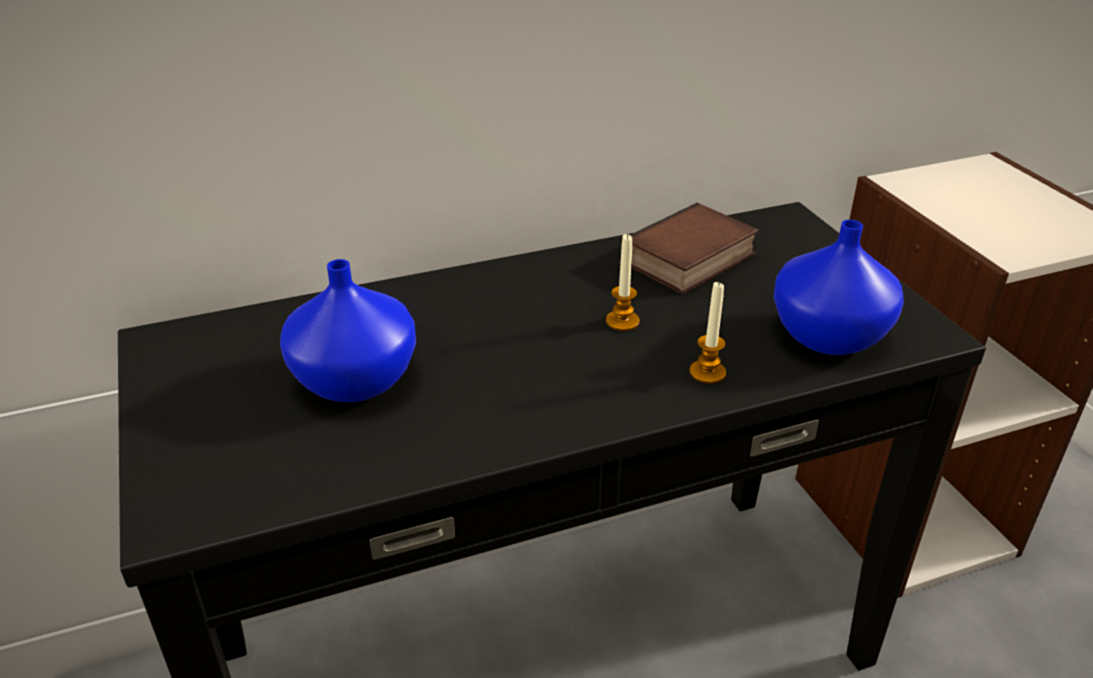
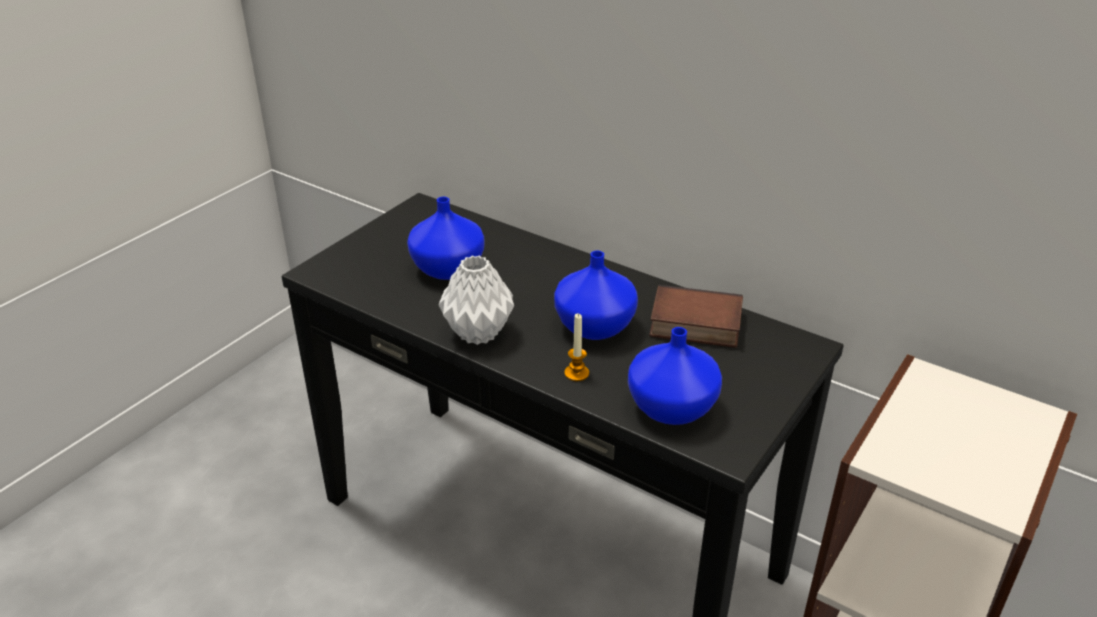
camera: 55 degrees right, 0 degrees up
candle [606,233,639,331] -> blue vase [554,251,638,340]
none -> white vase [438,256,514,345]

